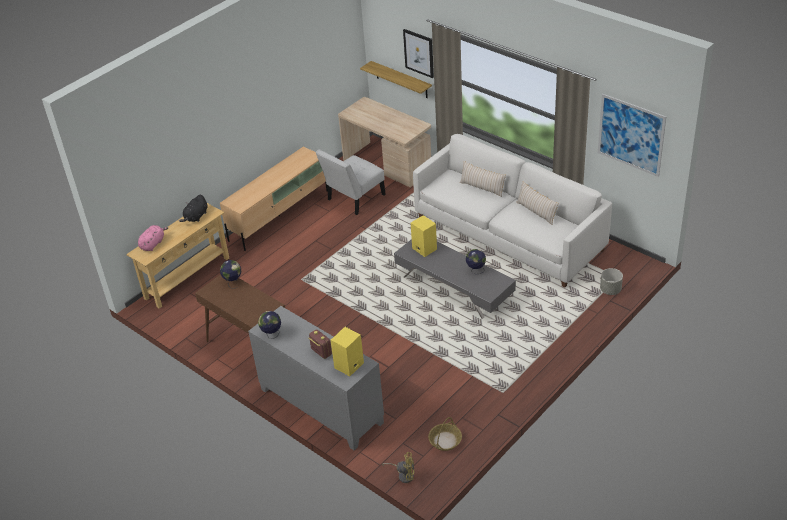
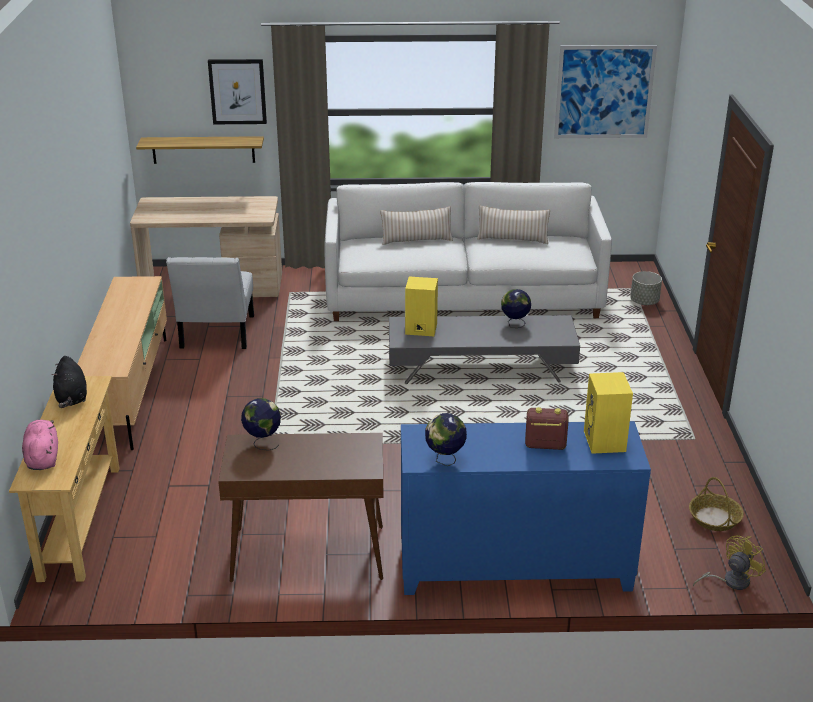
camera: 45 degrees left, 10 degrees down
grey cabinet [248,306,384,450] -> blue cabinet [401,421,651,595]

